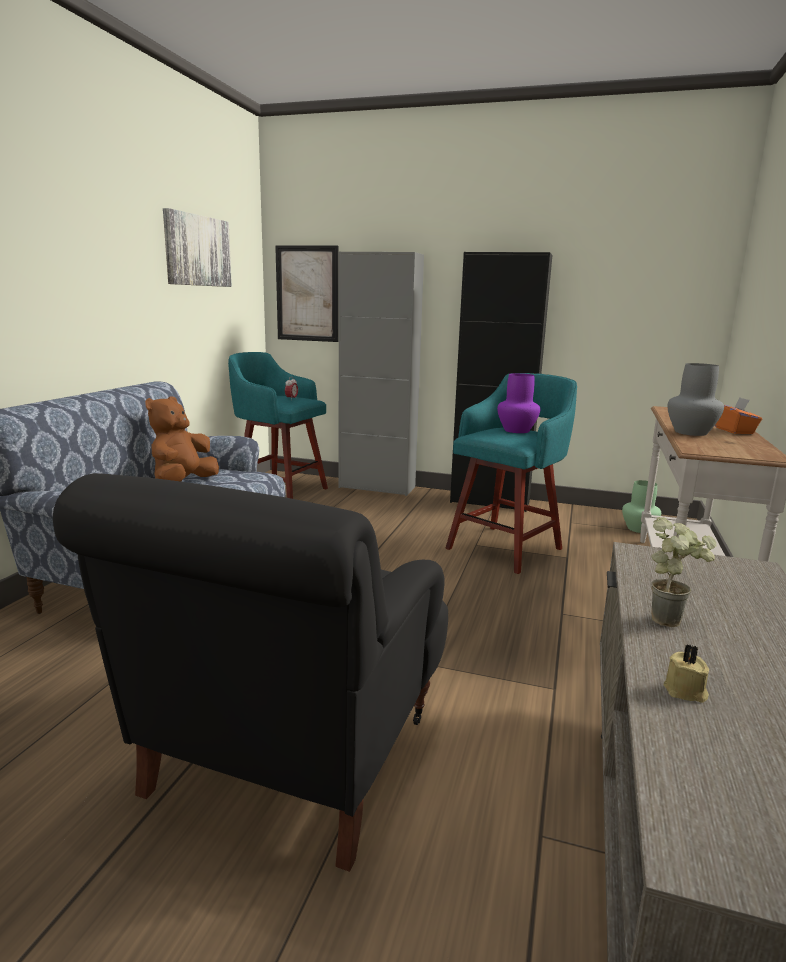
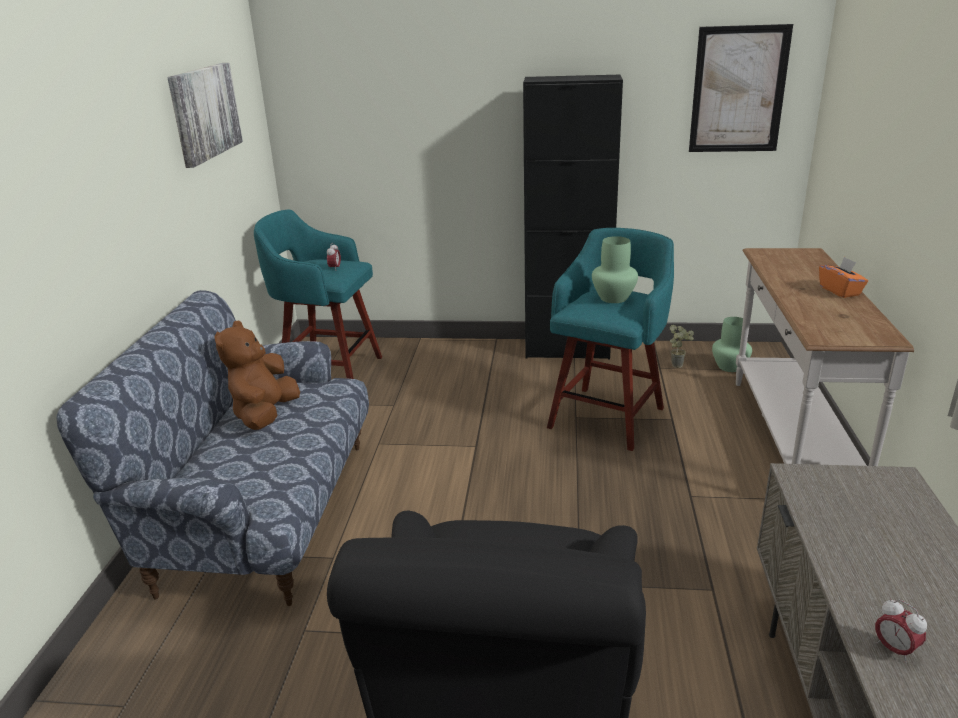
camera: 10 degrees left, 10 degrees up
picture [275,245,339,342] -> picture moved to [689,24,793,152]
grey cabinet [339,252,424,496] -> none
purple vase [497,373,540,433] -> green vase [592,236,638,303]
potted plant [651,517,716,627] -> potted plant moved to [670,325,694,368]
beige candle [664,644,709,703] -> alarm clock [875,599,927,663]
grey vase [667,363,724,436] -> none

